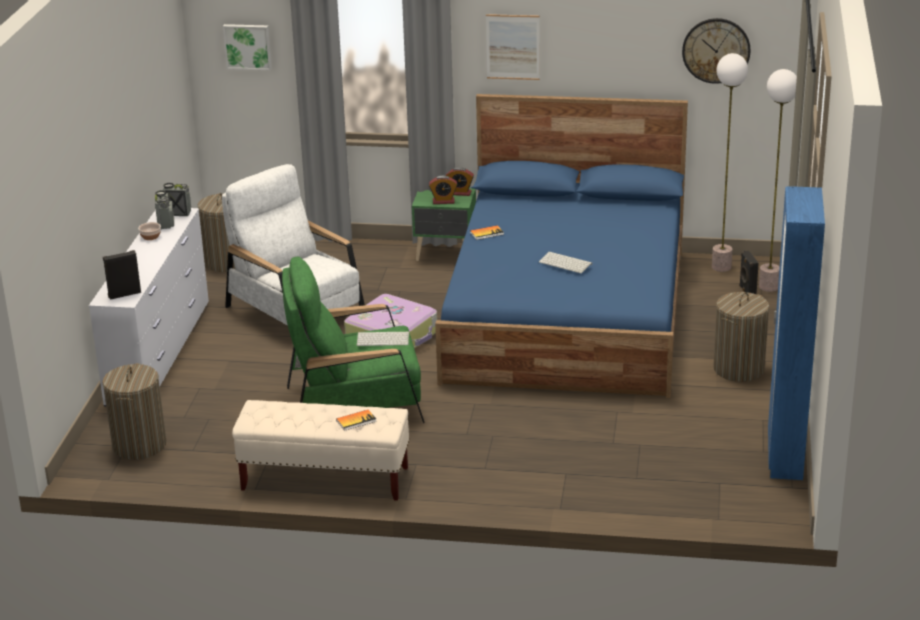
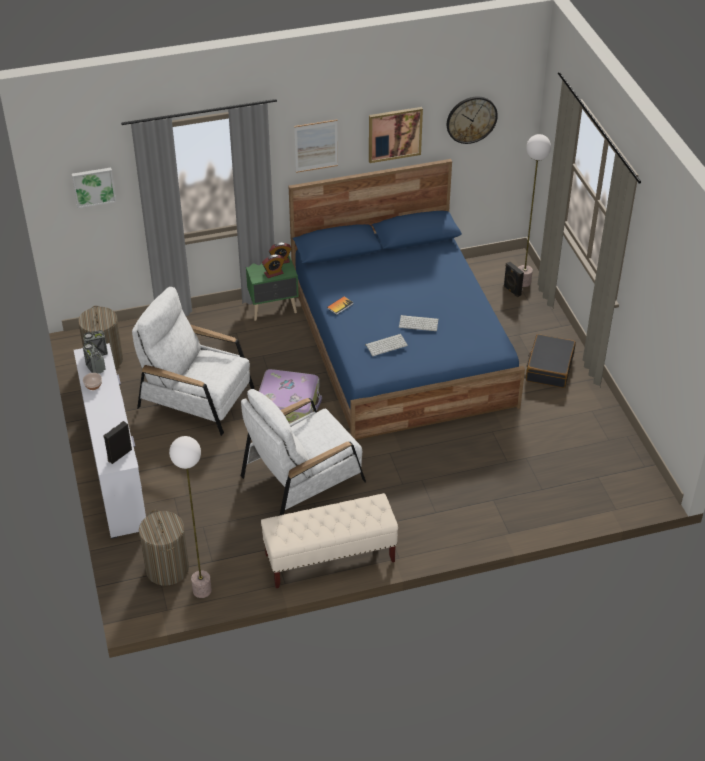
camera: 25 degrees left, 15 degrees up
green armchair [282,257,425,423] -> white armchair [241,389,366,516]
book [336,410,377,431] -> none
keyboard [357,332,409,346] -> keyboard moved to [365,334,408,356]
floor lamp [712,53,748,272] -> floor lamp moved to [169,436,212,598]
laundry basket [713,292,769,382] -> black suitcase [526,334,576,388]
blue wardrobe [768,186,825,480] -> none
none -> picture [369,107,423,163]

